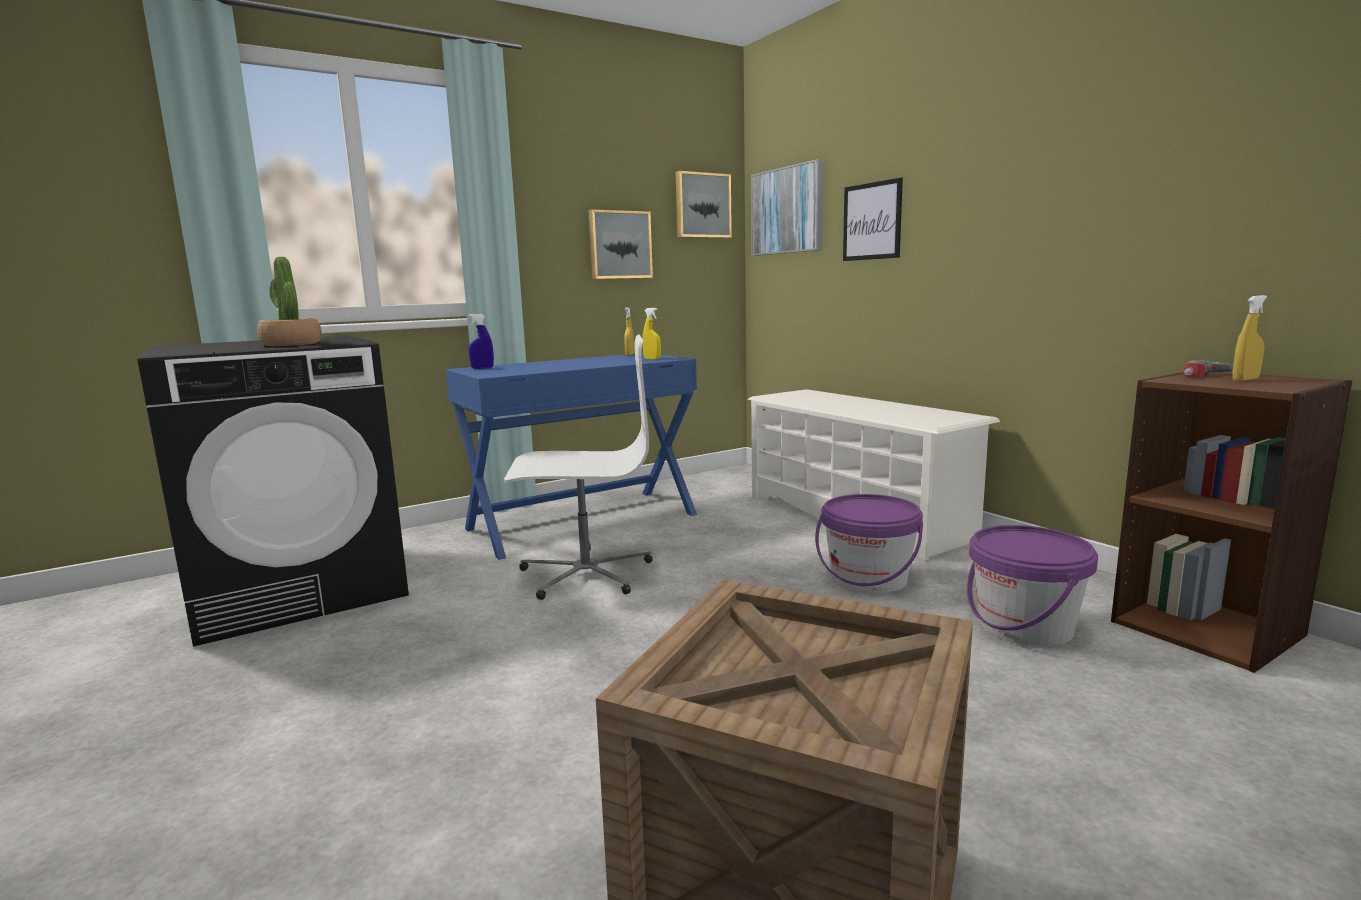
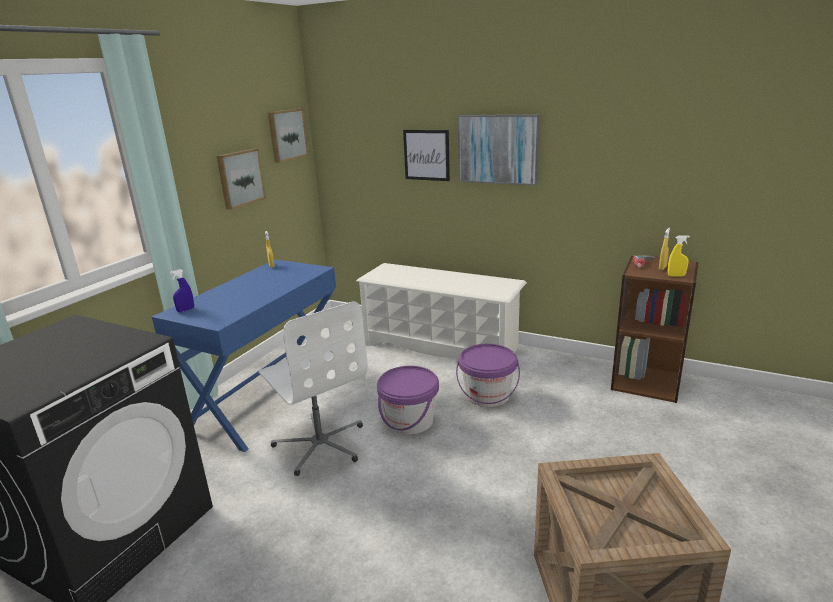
camera: 30 degrees left, 10 degrees up
potted plant [257,257,322,346] -> none
white office chair [504,335,653,600] -> white office chair turned 90 degrees clockwise [259,301,368,476]
yellow spray bottle [642,308,661,360] -> yellow spray bottle moved to [668,235,690,277]
picture [751,159,823,256] -> picture moved to [458,115,540,186]
purple bucket [967,525,1098,647] -> purple bucket moved to [377,366,439,435]

